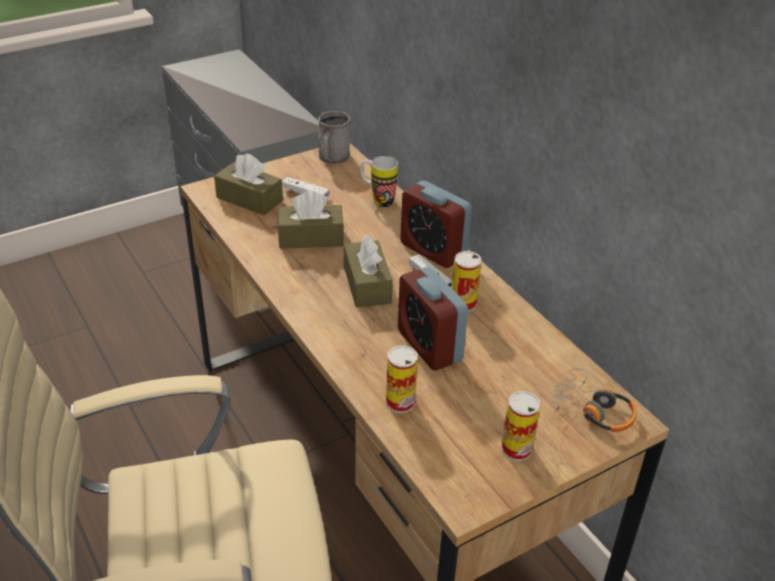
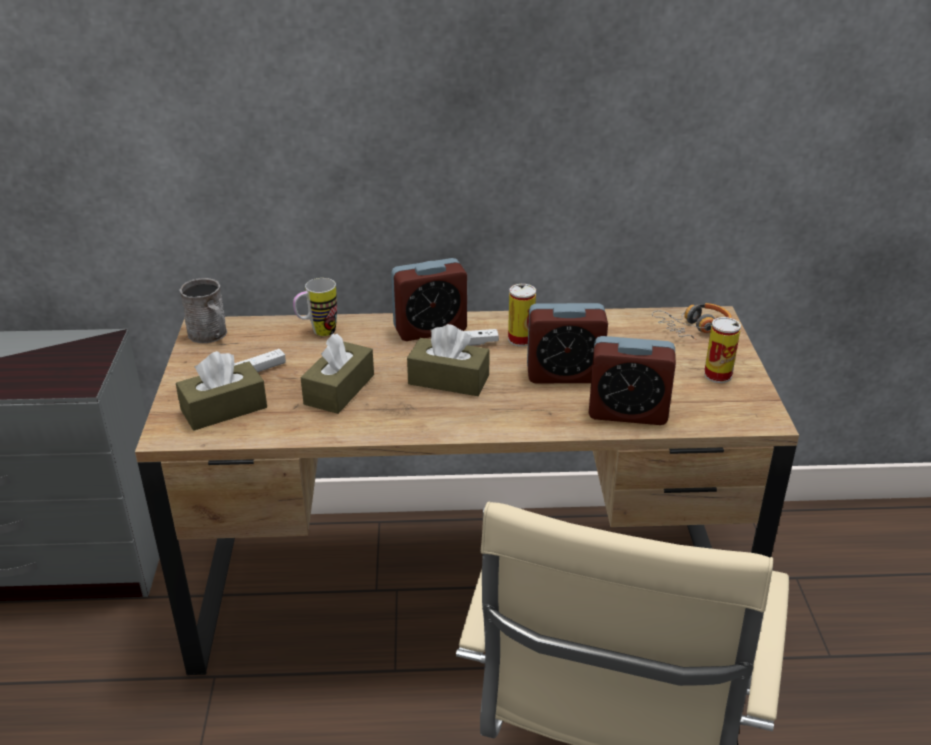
camera: 60 degrees left, 5 degrees down
can [386,345,418,413] -> alarm clock [589,336,676,425]

